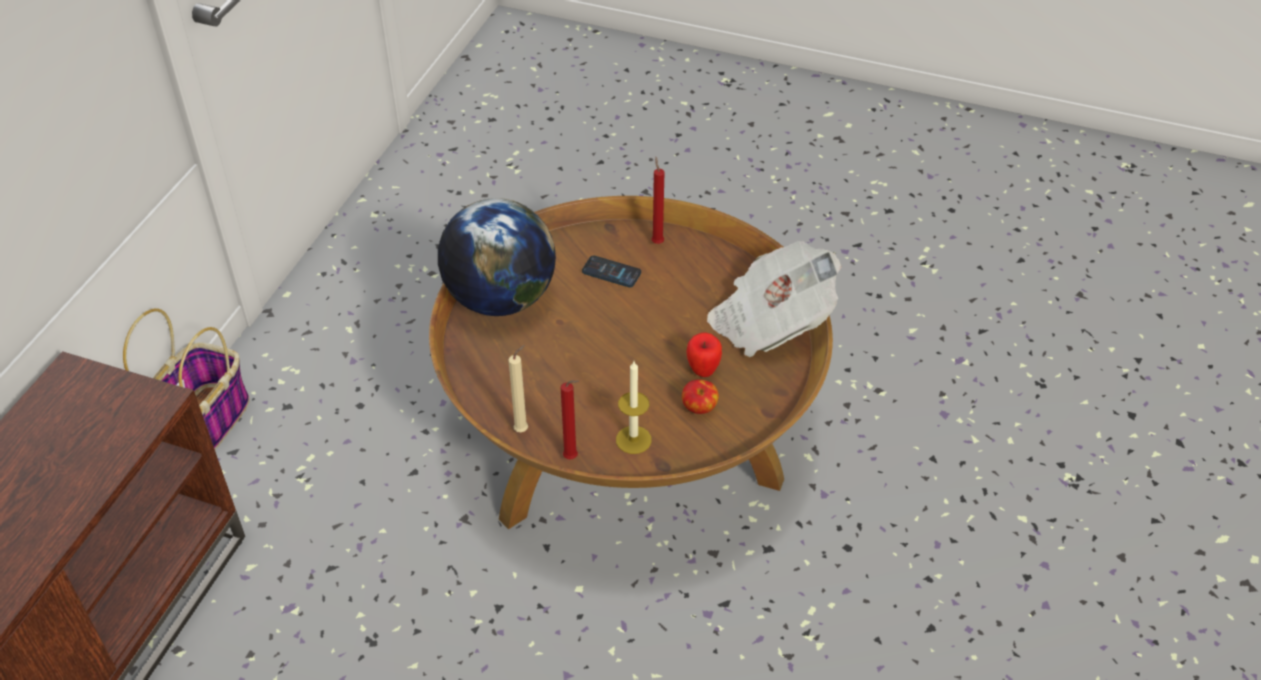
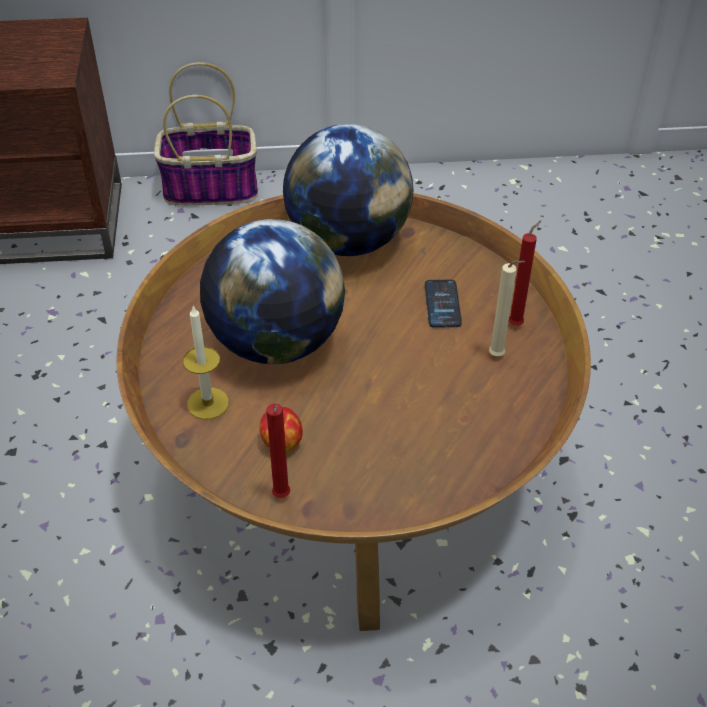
camera: 65 degrees right, 0 degrees up
beige candle [508,345,528,432] -> beige candle moved to [489,260,525,357]
red candle [561,380,579,460] -> red candle moved to [266,403,290,498]
apple [687,332,722,377] -> none
newspaper [707,241,842,357] -> none
none -> globe [200,219,345,364]

